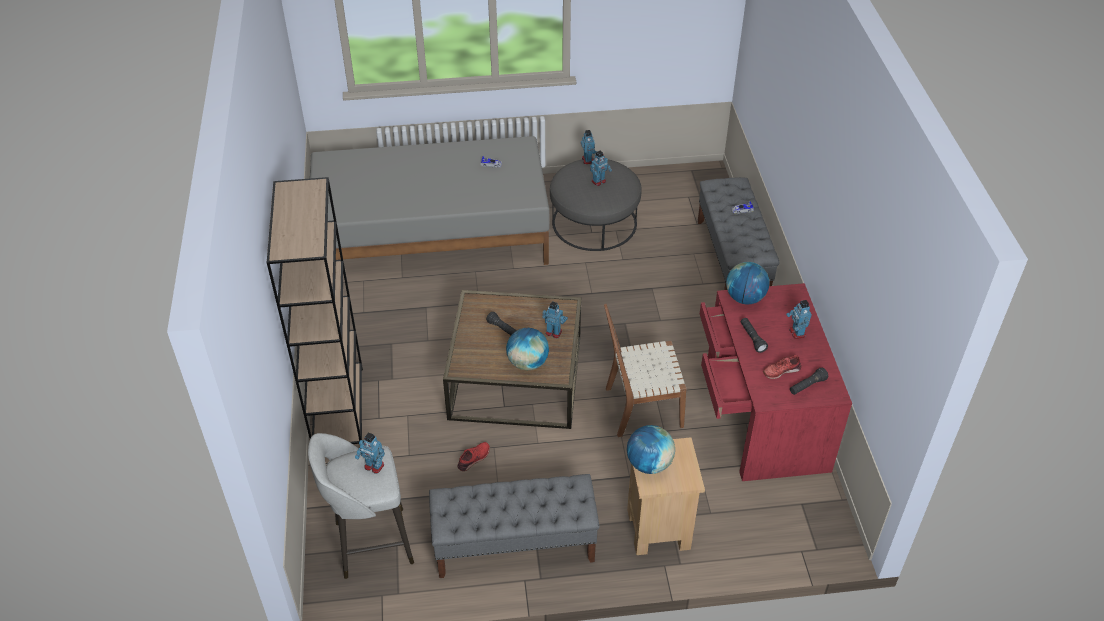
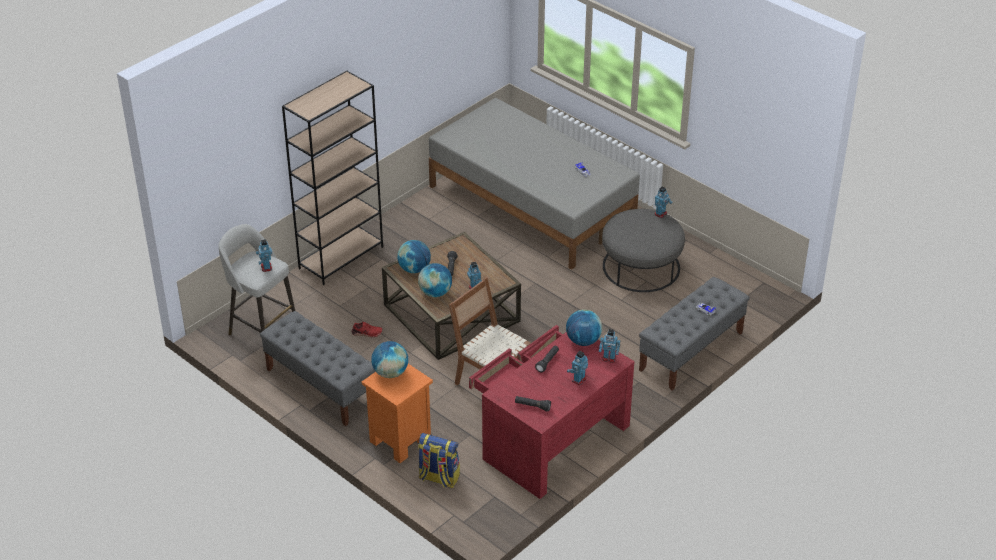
camera: 50 degrees right, 5 degrees down
toy robot [590,151,612,186] -> toy robot moved to [599,329,620,363]
beige nightstand [627,437,705,555] -> orange nightstand [362,364,433,463]
red shoe [763,355,801,379] -> none
none -> globe [397,240,431,273]
none -> backpack [418,433,460,488]

